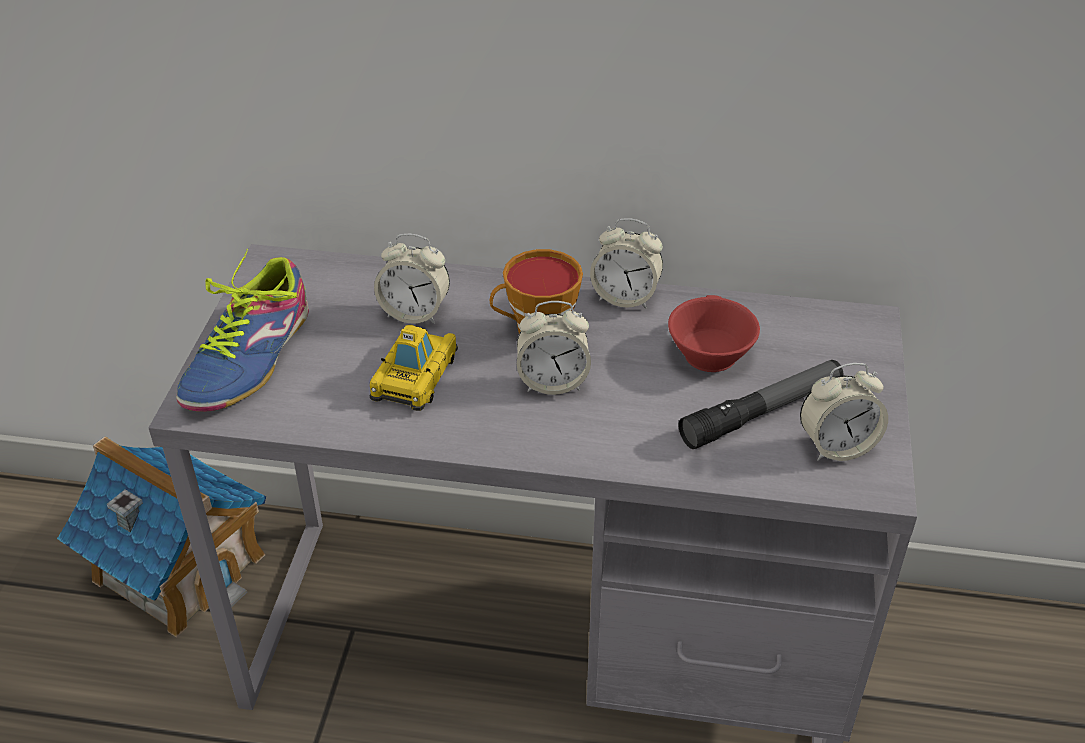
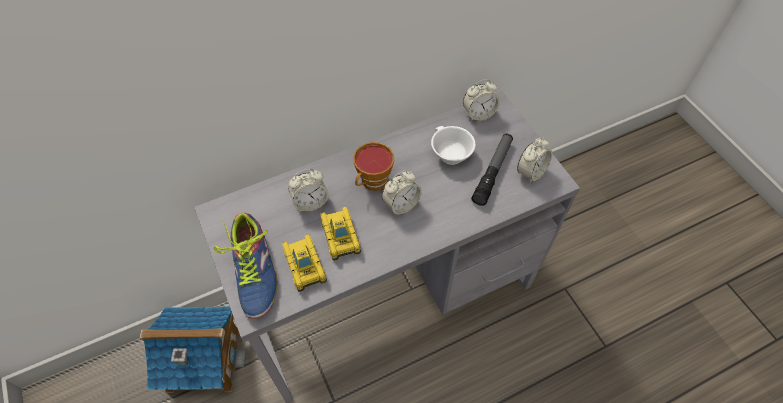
camera: 35 degrees left, 15 degrees up
alarm clock [590,218,663,308] -> alarm clock moved to [463,79,500,121]
red cup [668,295,760,372] -> white cup [431,126,476,165]
none -> toy car [282,234,327,292]

